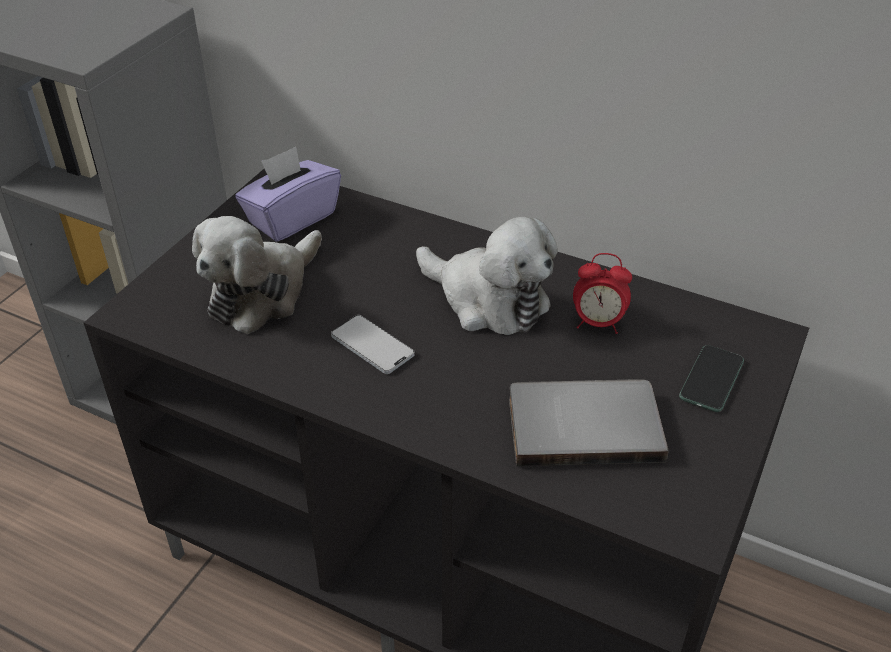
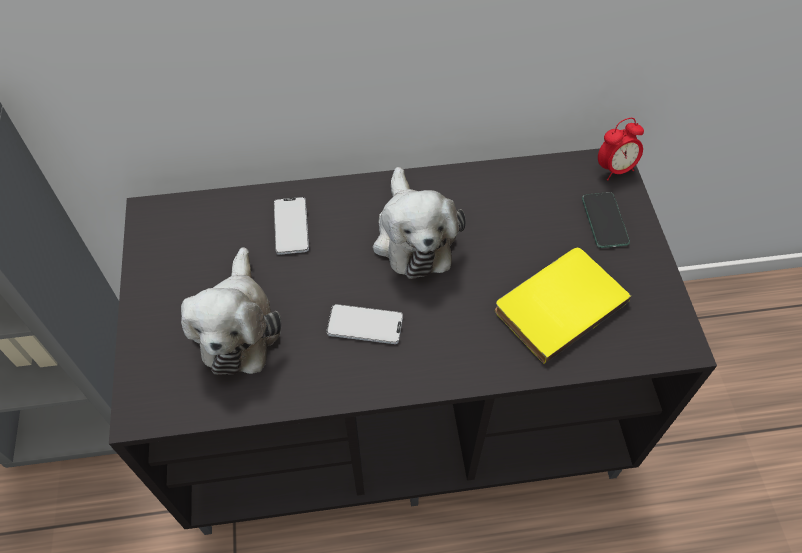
camera: 35 degrees left, 15 degrees up
purple tissue box [235,146,341,242] -> none
plush toy [416,216,558,335] -> plush toy turned 75 degrees clockwise [373,167,466,279]
grey book [509,379,669,466] -> yellow book [495,248,631,364]
alarm clock [573,253,632,334] -> alarm clock moved to [598,118,644,180]
none -> phone [274,197,309,255]

